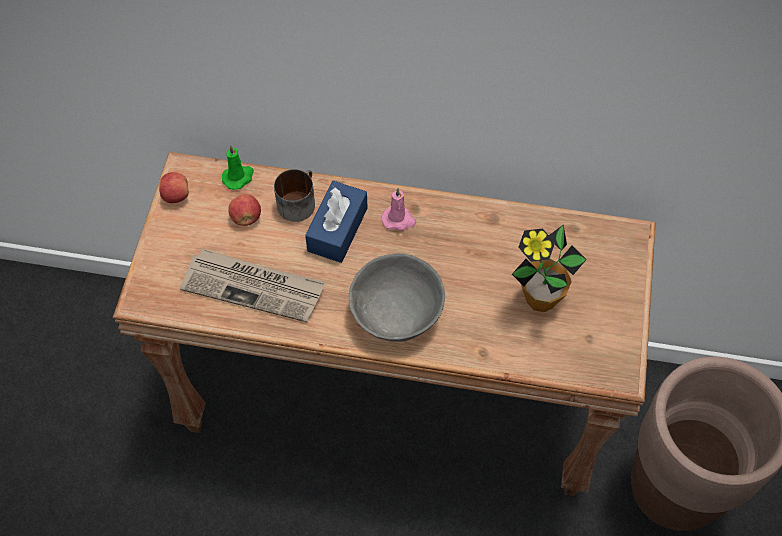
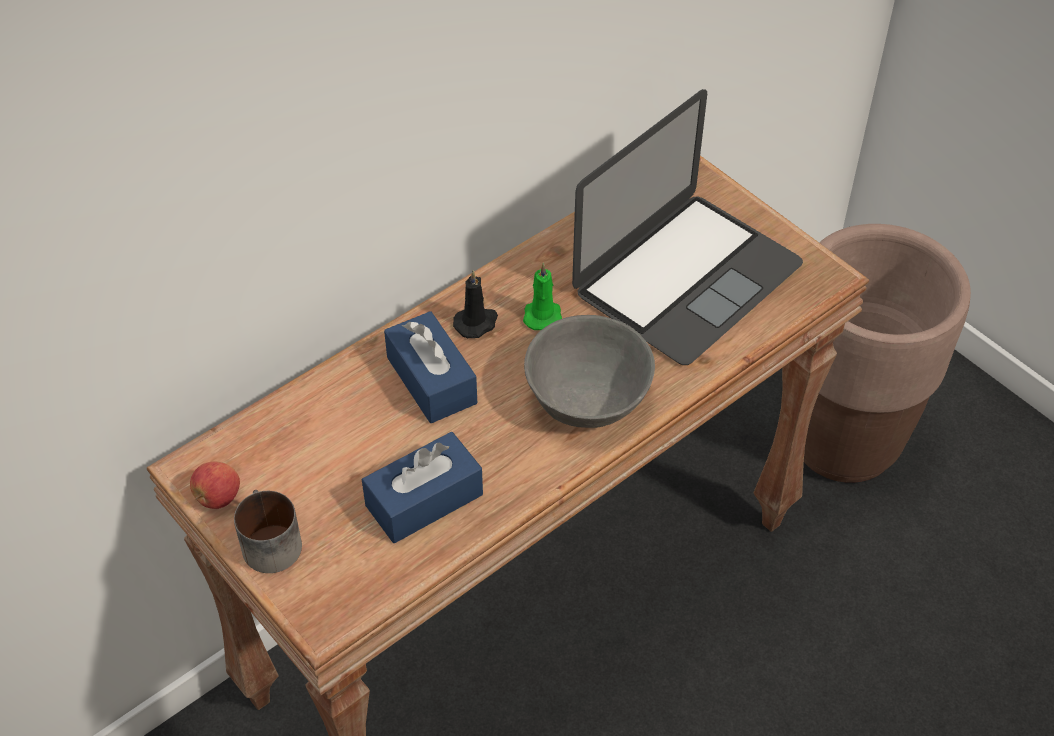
camera: 50 degrees left, 10 degrees down
newspaper [180,249,325,323] -> blue tissue box [362,432,483,543]
green candle [222,145,254,190] -> green candle moved to [523,263,562,330]
apple [228,194,261,226] -> none
mug [274,169,315,222] -> mug moved to [234,490,302,573]
pink candle [381,188,416,231] -> black candle [453,270,498,338]
potted plant [512,225,587,312] -> laptop [572,89,803,365]

